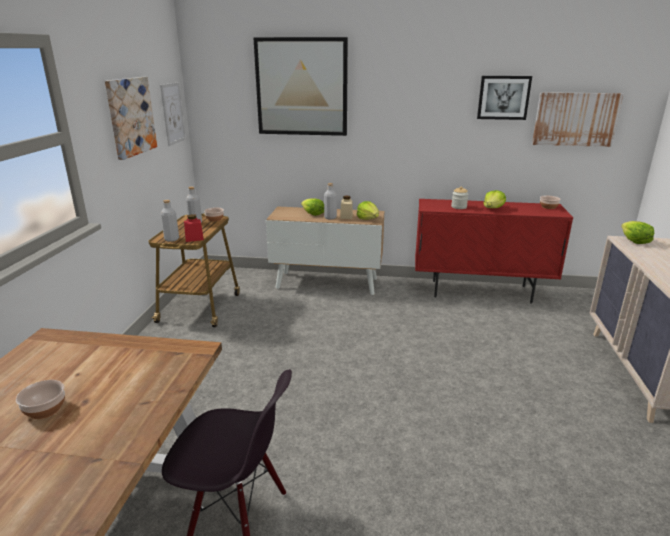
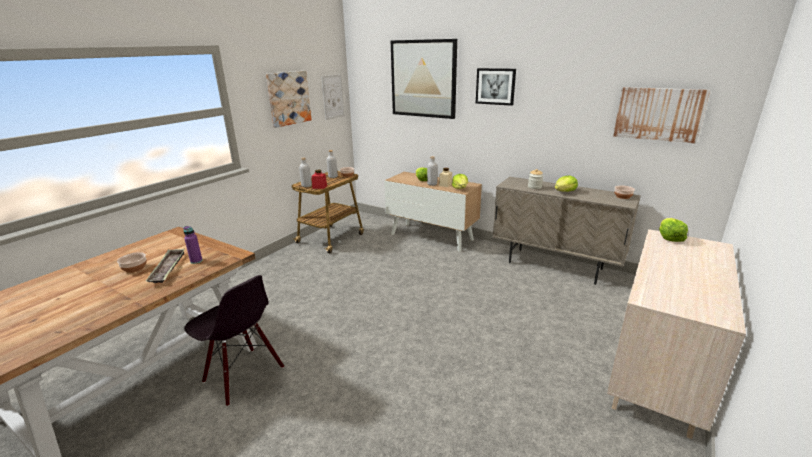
camera: 25 degrees right, 0 degrees up
red cabinet [415,199,573,304] -> beige cabinet [493,177,641,285]
picture [477,76,532,120] -> picture moved to [476,68,516,106]
none -> tray [146,248,185,283]
none -> purple bottle [183,226,202,264]

